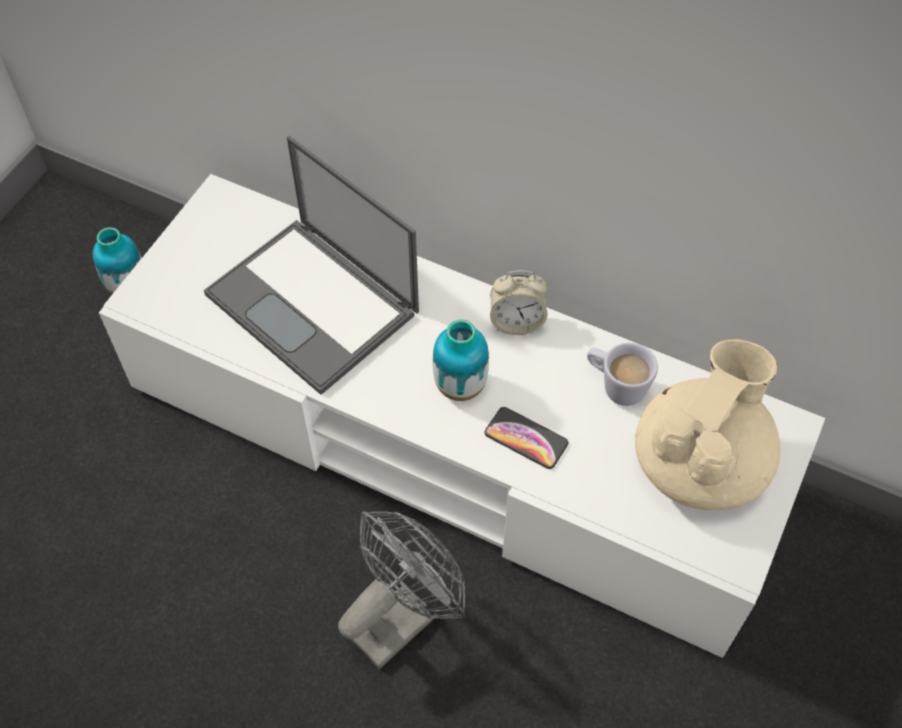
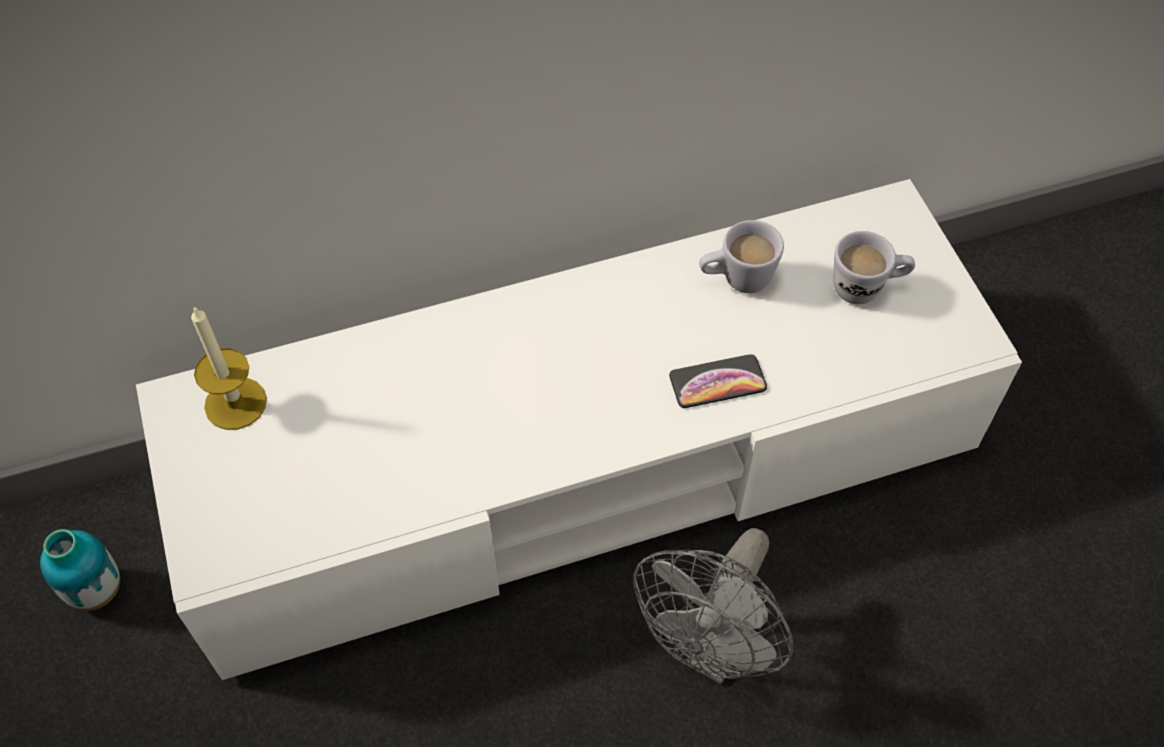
camera: 45 degrees left, 0 degrees up
laptop [204,136,419,395] -> none
grey fan [338,511,465,669] -> grey fan turned 150 degrees counterclockwise [633,528,794,684]
vase [433,320,489,401] -> none
alarm clock [490,270,547,335] -> none
beige teapot [635,339,781,510] -> white mug [833,231,915,304]
none -> candle [191,306,267,430]

